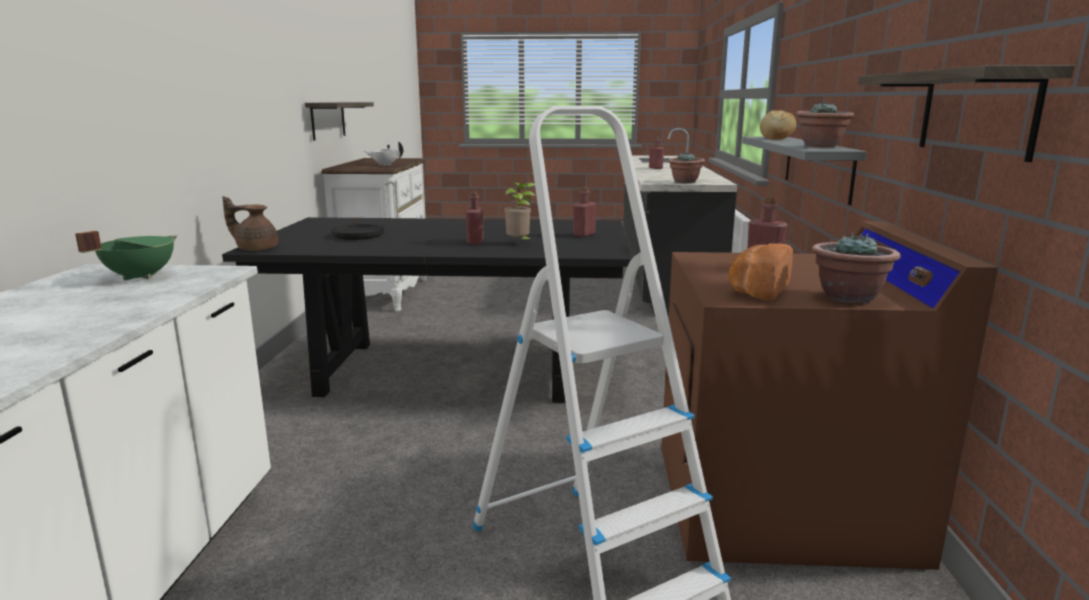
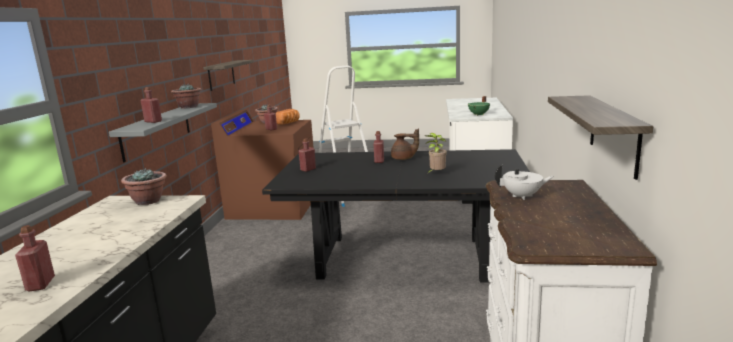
camera: 175 degrees left, 0 degrees up
brown teapot [222,196,278,251] -> brown teapot moved to [391,129,419,160]
black frying pan [331,218,385,240] -> none
potted plant [504,183,536,240] -> potted plant moved to [425,133,447,173]
bread [760,110,796,140] -> red bottle [141,87,162,123]

